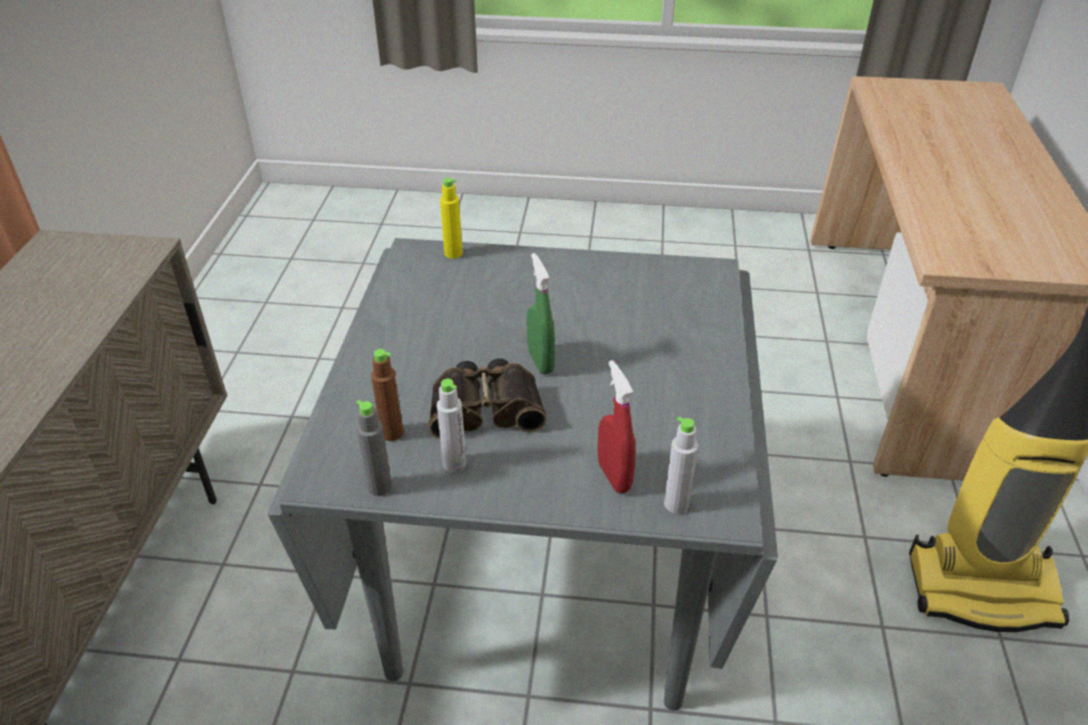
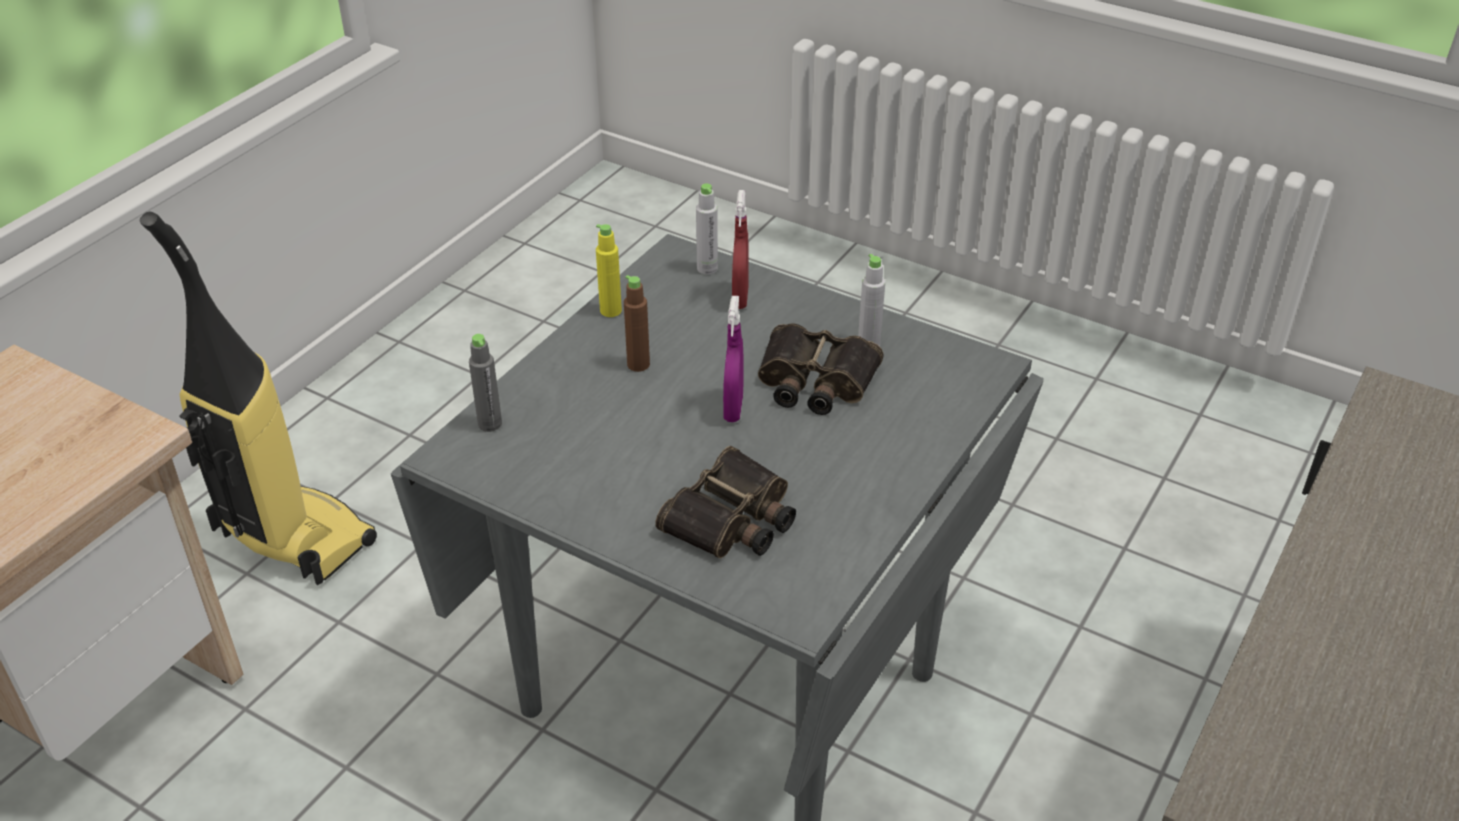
camera: 155 degrees left, 0 degrees up
grey bottle [356,400,392,496] -> grey bottle moved to [469,334,502,432]
brown bottle [371,349,404,441] -> brown bottle moved to [624,275,650,372]
yellow bottle [440,178,463,259] -> yellow bottle moved to [596,224,622,317]
green spray bottle [527,253,555,374] -> purple spray bottle [723,296,743,422]
none -> binoculars [655,446,796,558]

